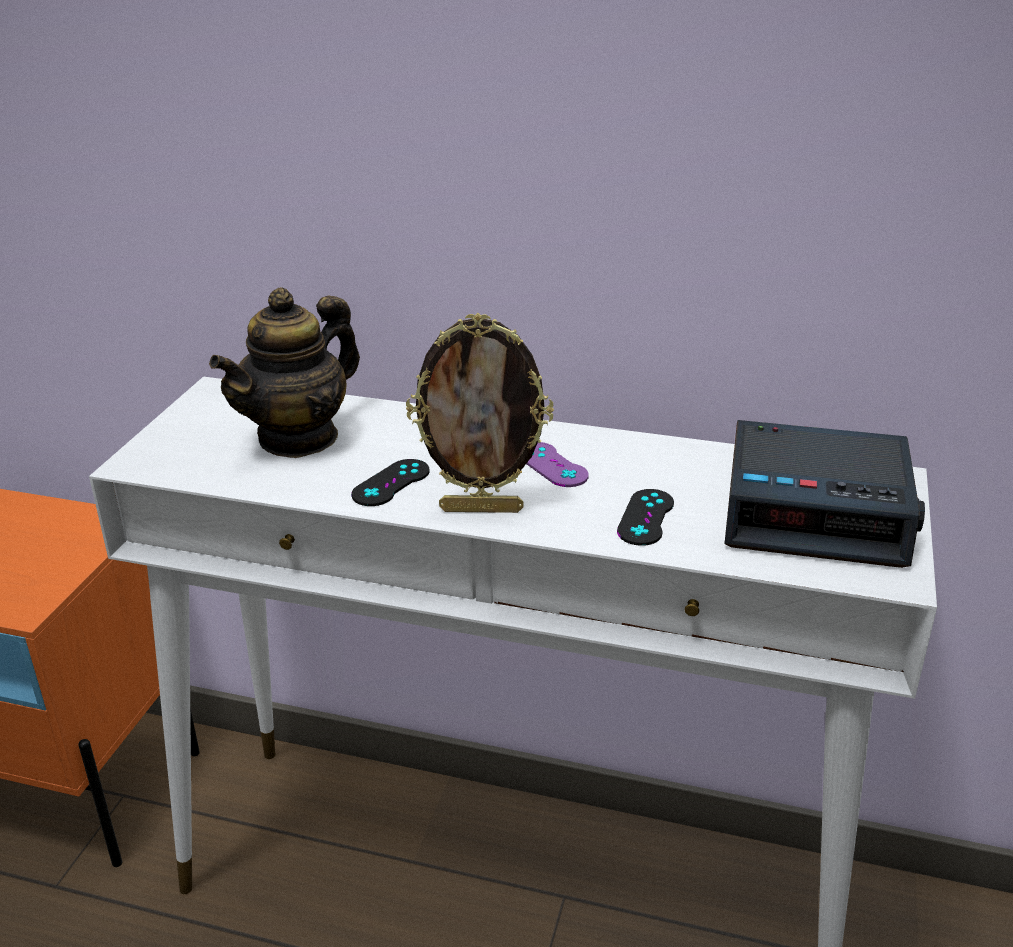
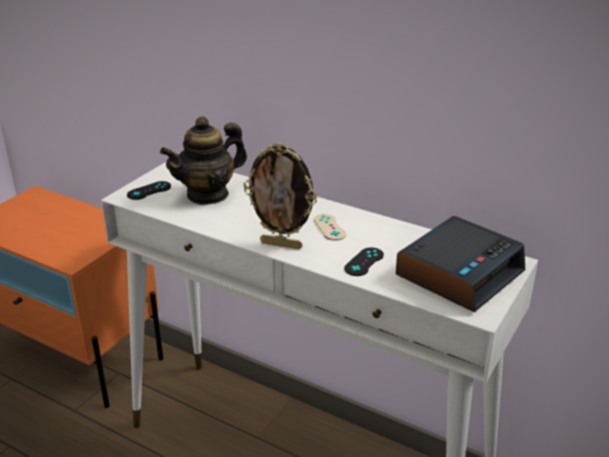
camera: 15 degrees right, 0 degrees up
black game controller [351,459,429,506] -> black game controller moved to [127,181,171,200]
purple game controller [526,442,589,487] -> beige game controller [314,214,346,241]
alarm clock [724,420,925,568] -> alarm clock turned 75 degrees counterclockwise [396,216,525,312]

